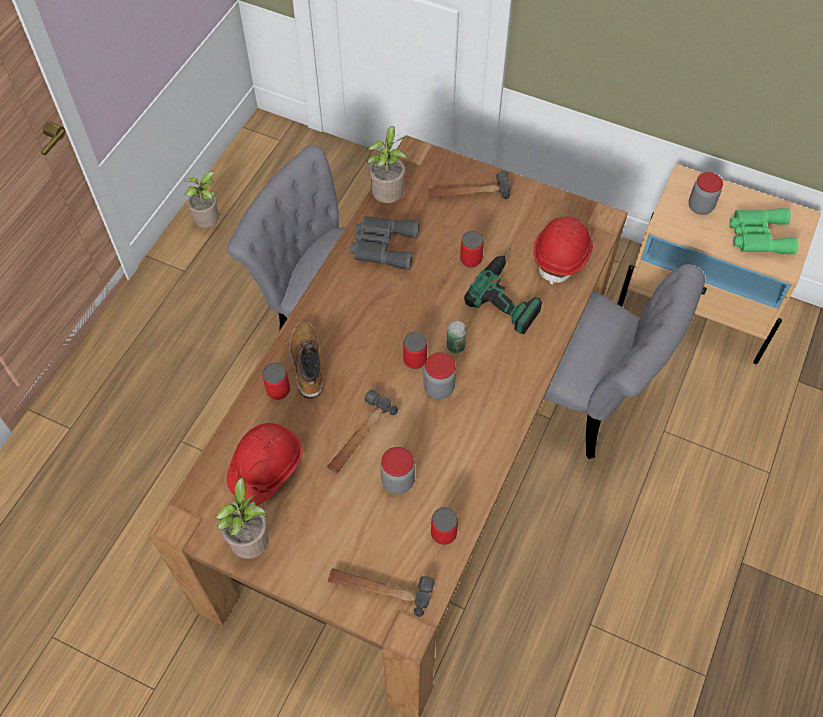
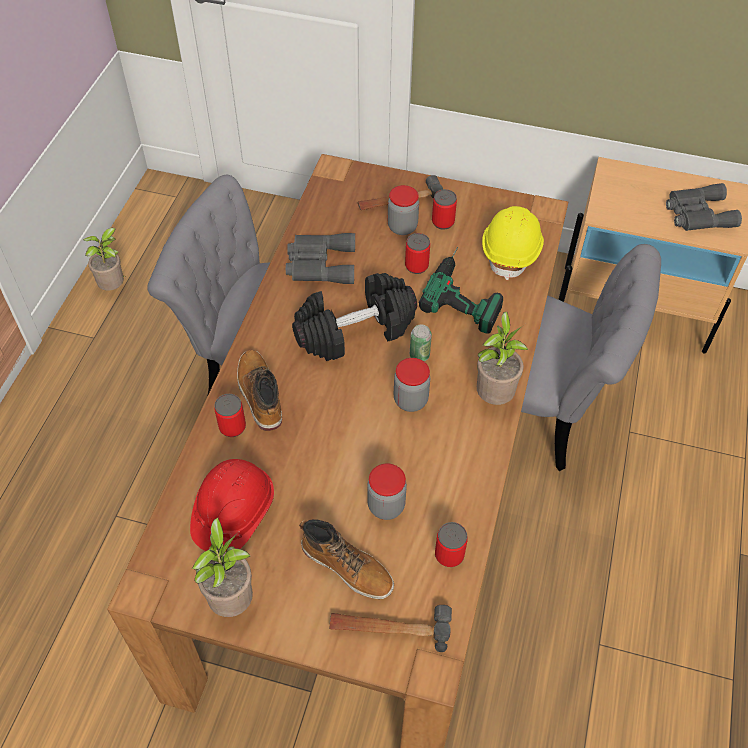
camera: 10 degrees left, 5 degrees down
hammer [327,390,398,474] -> none
potted plant [367,126,407,203] -> potted plant moved to [477,312,528,405]
can [403,332,427,369] -> can moved to [432,189,457,230]
red hard hat [533,216,593,285] -> yellow hard hat [482,206,544,280]
jar [689,172,723,215] -> jar moved to [388,185,419,235]
green binoculars [729,208,798,254] -> grey binoculars [666,183,742,231]
none -> black dumbbell [292,273,417,361]
none -> boot [299,519,394,599]

